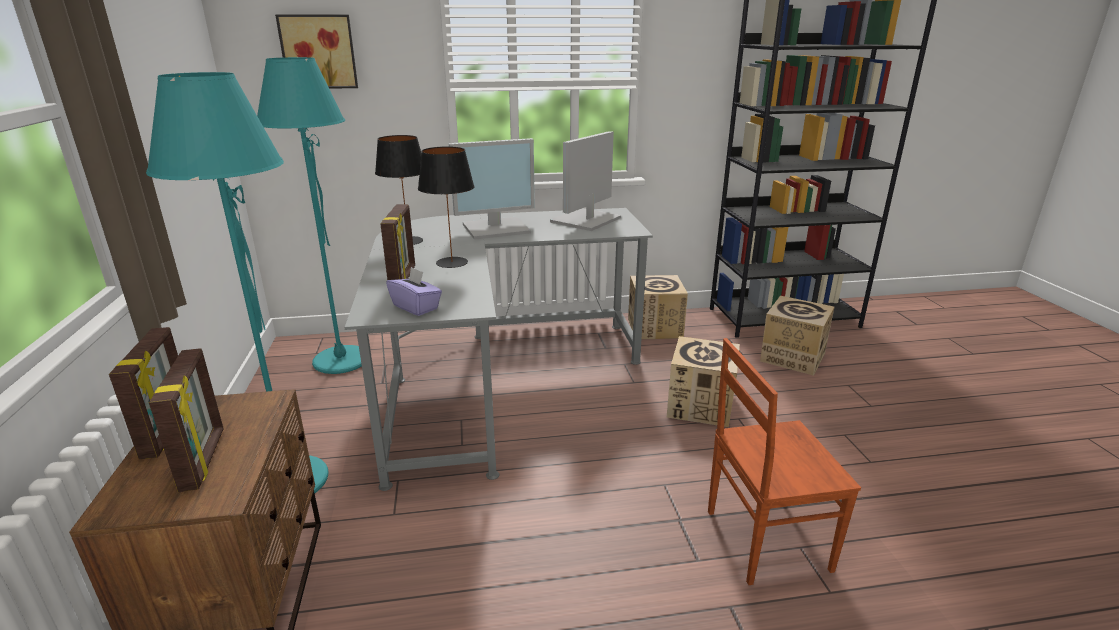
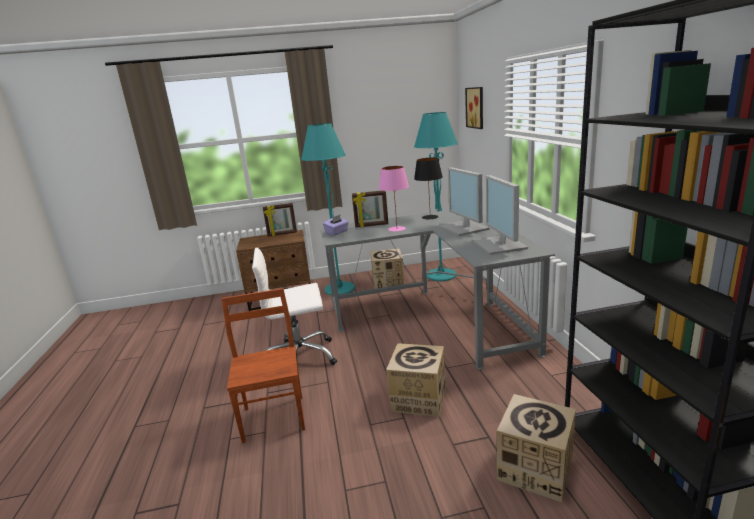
camera: 90 degrees right, 5 degrees down
picture frame [149,348,224,492] -> none
black table lamp [418,146,474,268] -> pink table lamp [379,166,409,232]
monitor [550,131,621,231] -> monitor turned 135 degrees counterclockwise [472,175,528,255]
cardboard box [628,275,688,339] -> cardboard box moved to [370,248,404,289]
none -> white office chair [252,248,337,365]

